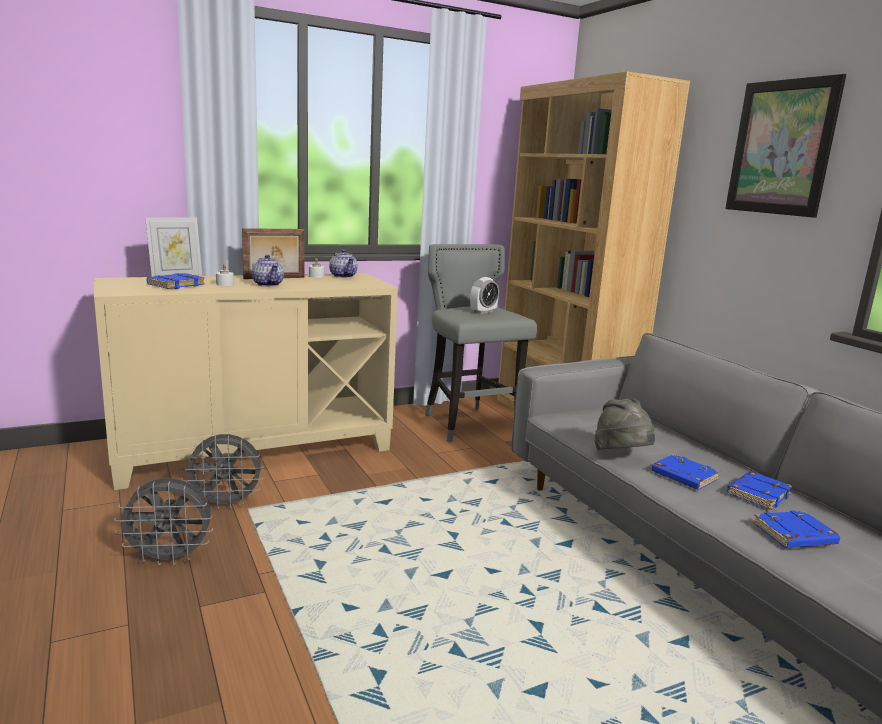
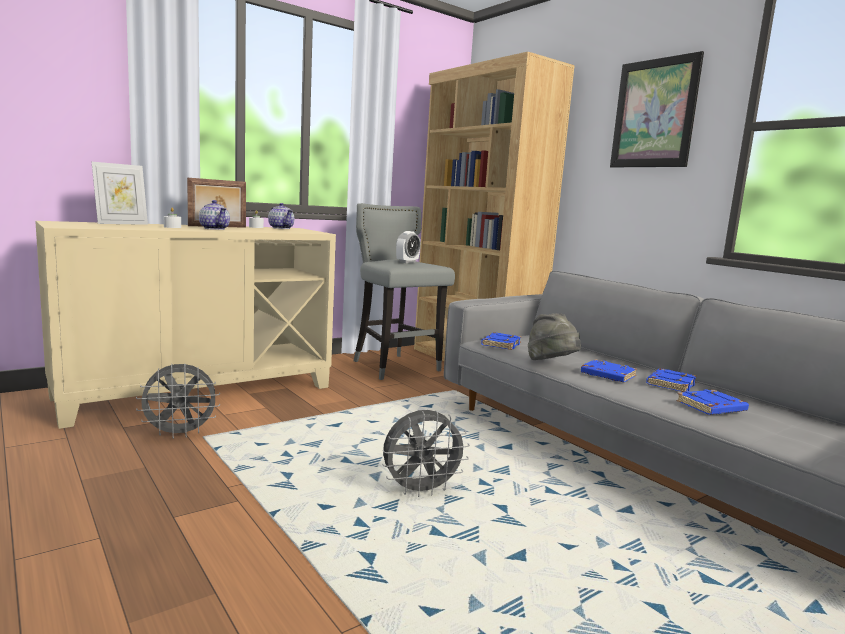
camera: 10 degrees left, 5 degrees down
grey fan [114,478,213,566] -> grey fan moved to [382,410,470,497]
blue book [146,273,205,289] -> blue book moved to [481,332,521,350]

